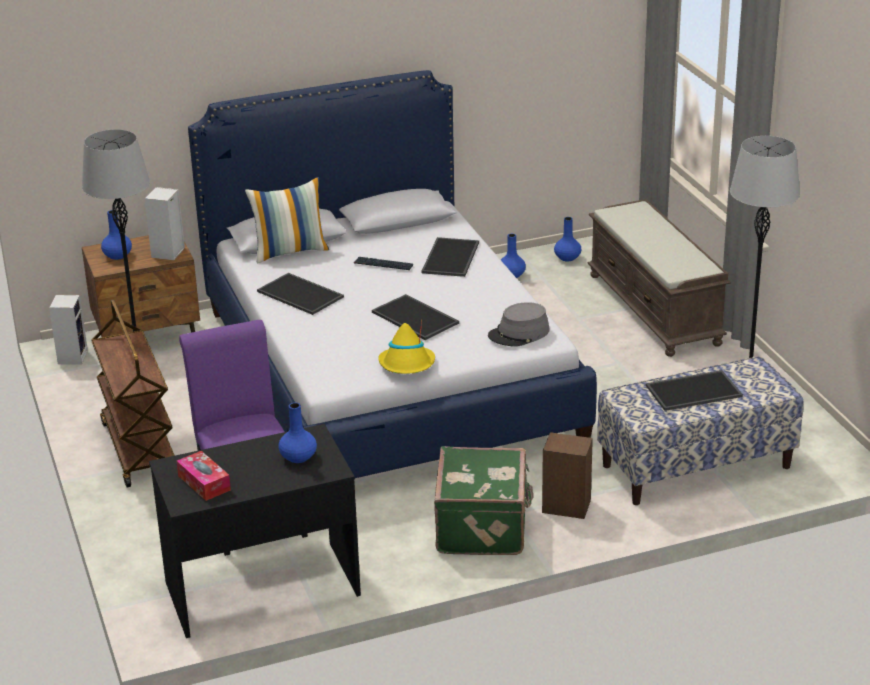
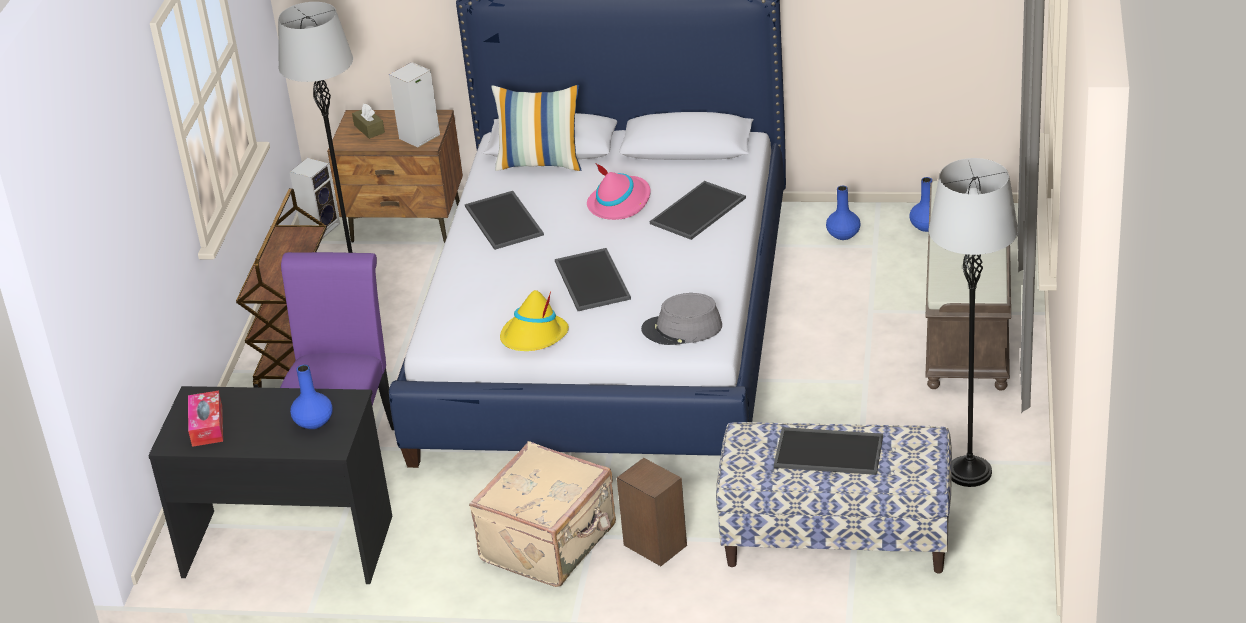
camera: 30 degrees right, 5 degrees up
blue vase [101,210,132,260] -> brown tissue box [352,104,385,139]
keyboard [354,257,413,270] -> pink hat [587,164,650,220]
green suitcase [434,446,533,555] -> beige suitcase [469,441,616,587]

